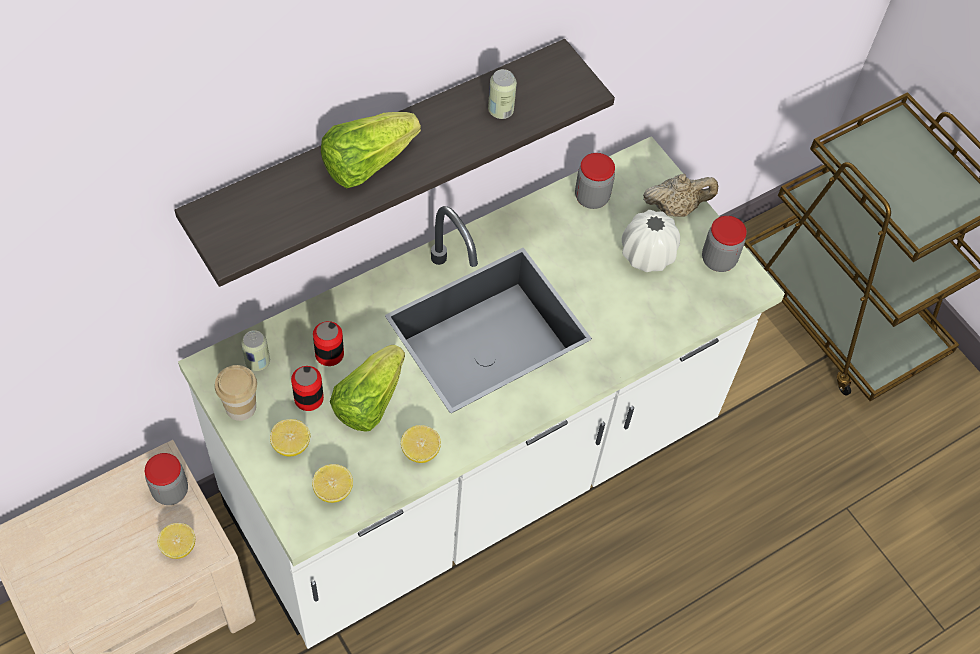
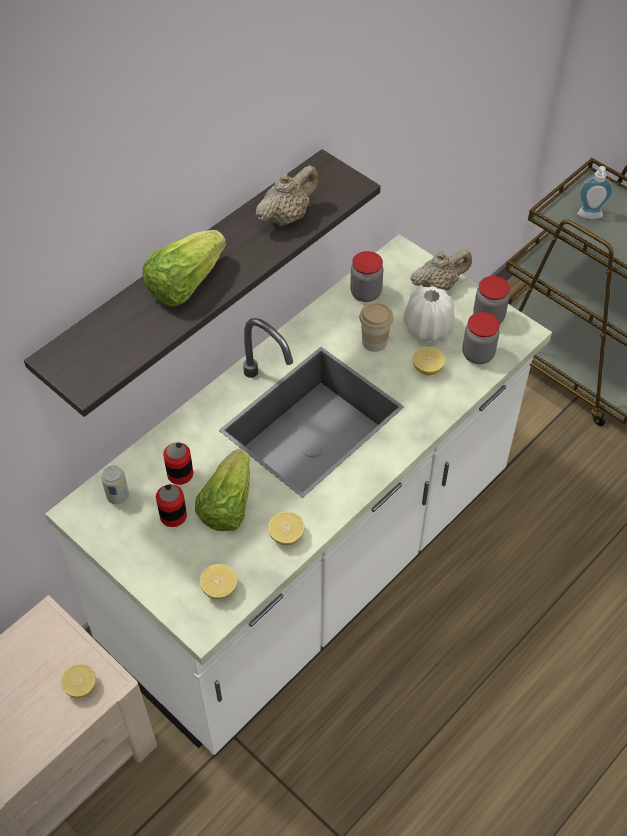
camera: 10 degrees left, 5 degrees down
jar [145,453,188,505] -> jar moved to [463,312,500,364]
cup [215,365,257,421] -> cup moved to [359,302,394,352]
lemon [270,419,310,456] -> lemon moved to [412,347,445,376]
can [488,69,517,119] -> beige teapot [256,165,319,226]
none -> soap dispenser [577,166,613,219]

